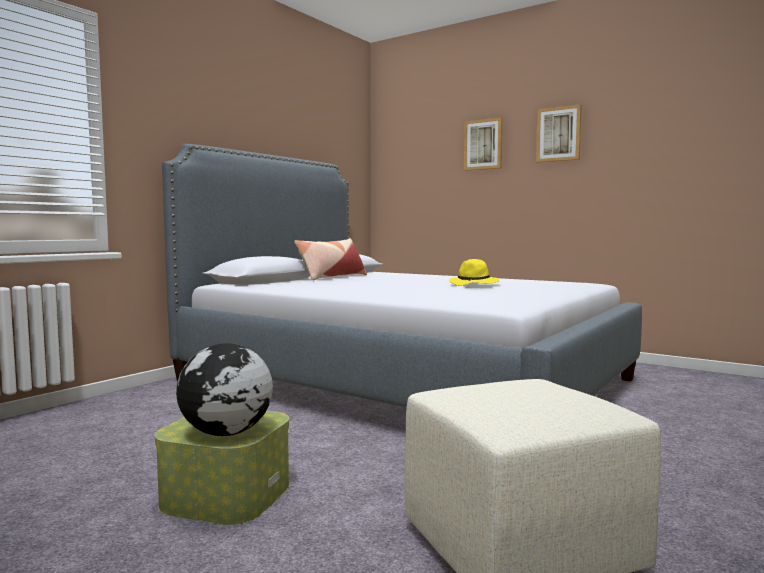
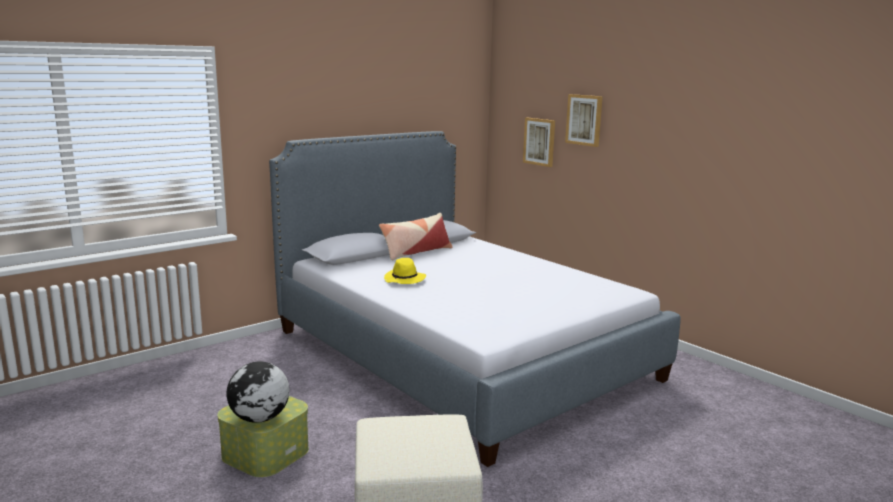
camera: 15 degrees right, 10 degrees up
yellow hat [449,259,500,286] -> yellow hat moved to [384,258,426,284]
picture [536,104,582,162] -> picture moved to [523,118,555,167]

